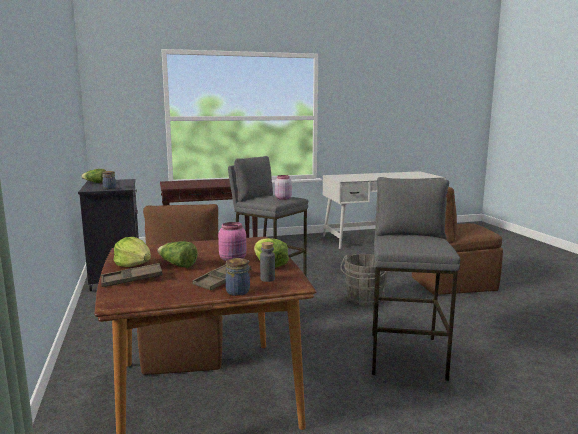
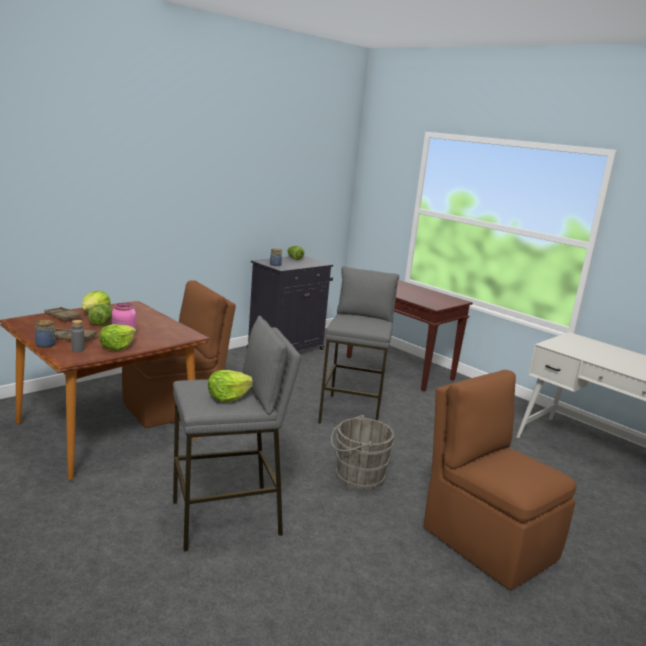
camera: 60 degrees right, 5 degrees up
pink jar [275,175,292,200] -> none
none -> lettuce [208,370,253,403]

